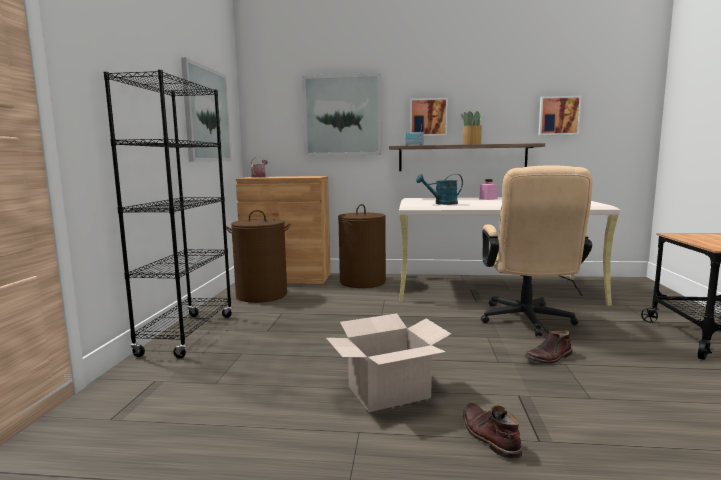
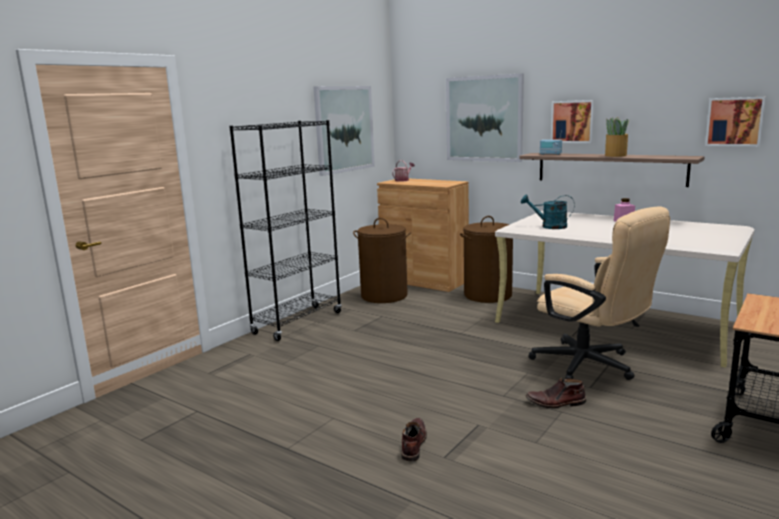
camera: 30 degrees right, 5 degrees up
cardboard box [326,313,451,412] -> none
beige office chair [481,165,593,336] -> beige office chair turned 75 degrees counterclockwise [529,206,670,380]

